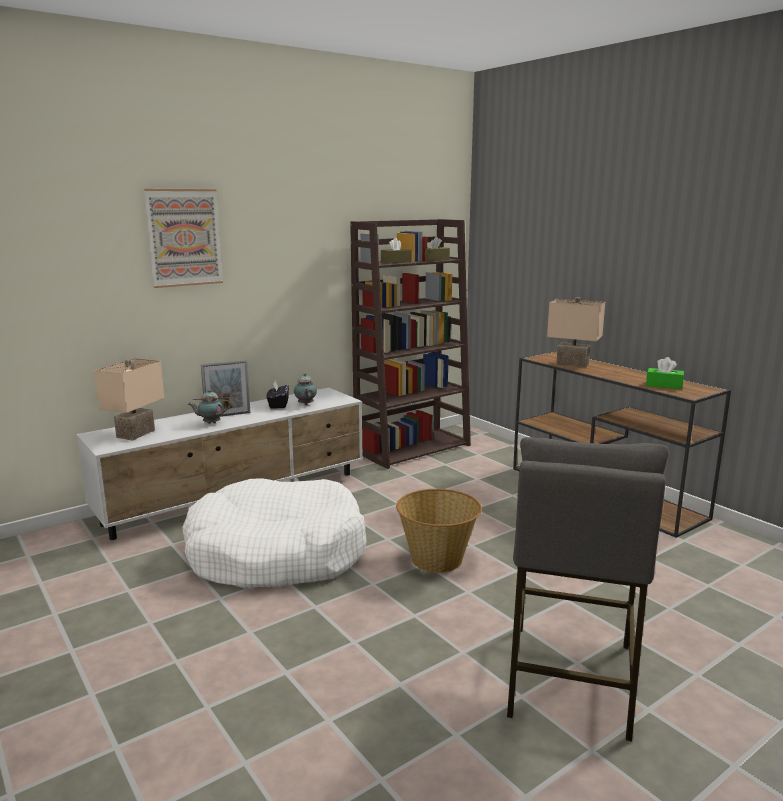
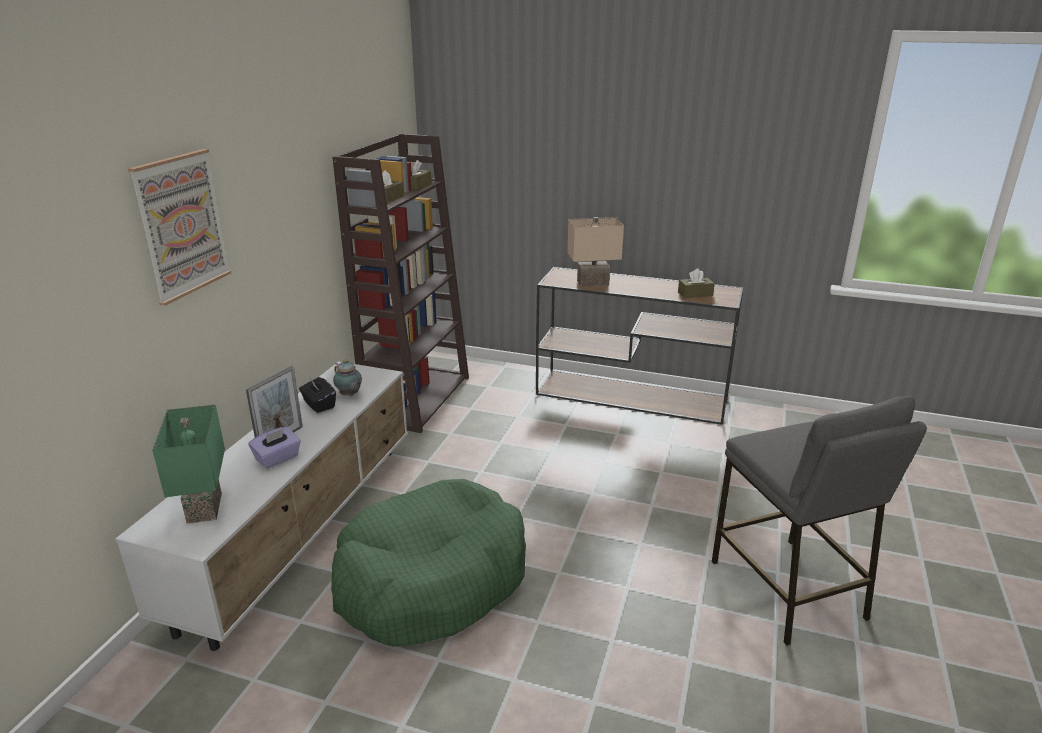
camera: 35 degrees left, 10 degrees up
beige table lamp [94,358,164,440] -> green table lamp [152,405,225,524]
white dog bed [182,478,367,589] -> green dog bed [331,479,526,647]
teapot [188,389,231,424] -> purple tissue box [248,427,301,468]
basket [396,489,482,573] -> none
green tissue box [646,357,684,389] -> brown tissue box [678,268,715,298]

